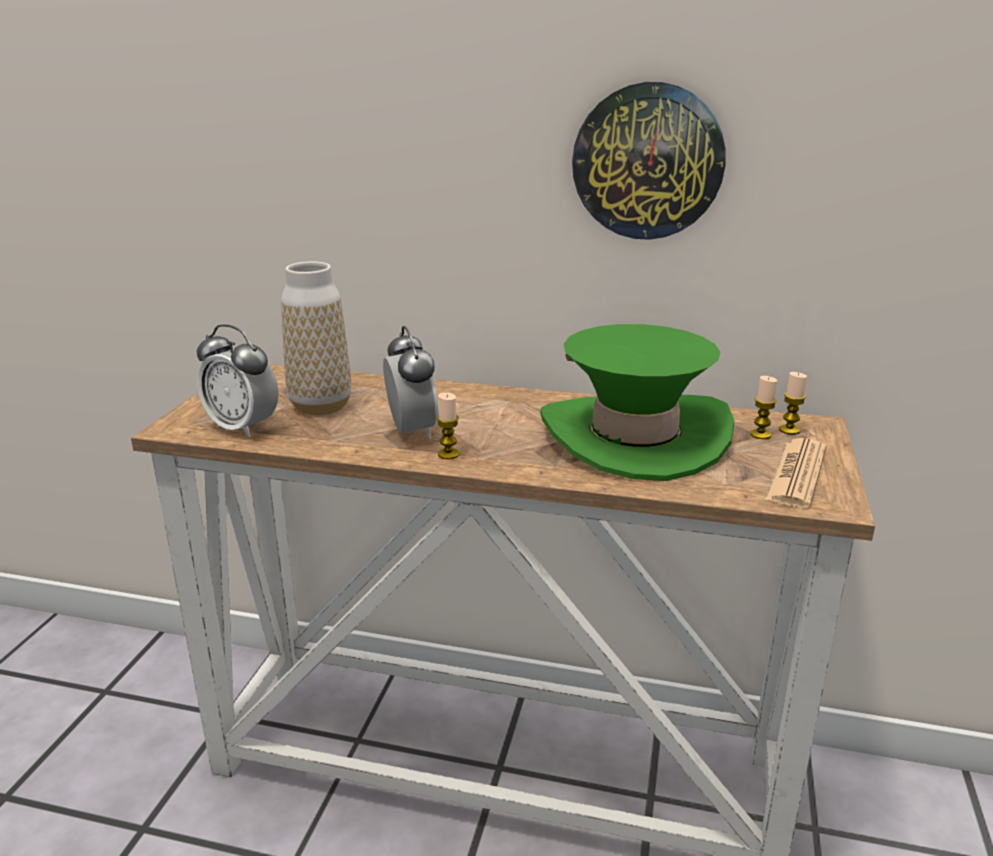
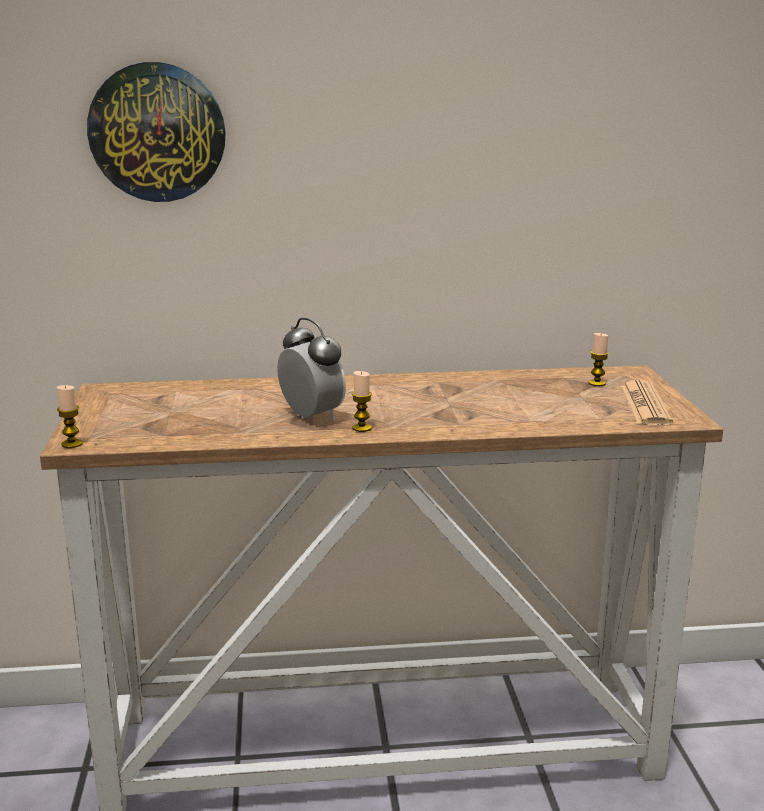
camera: 20 degrees left, 5 degrees down
alarm clock [197,324,278,438] -> none
vase [281,261,351,415] -> none
green hat [541,324,734,481] -> none
wall clock [572,82,725,240] -> wall clock moved to [87,62,226,202]
candle [779,372,807,435] -> candle moved to [57,385,83,448]

